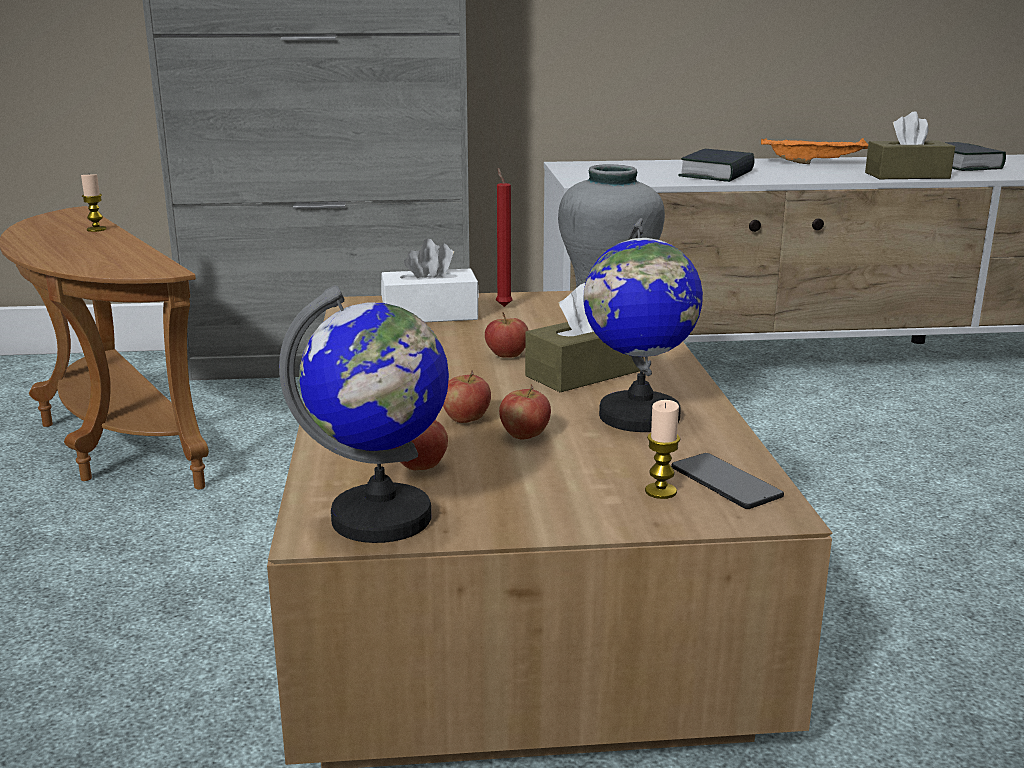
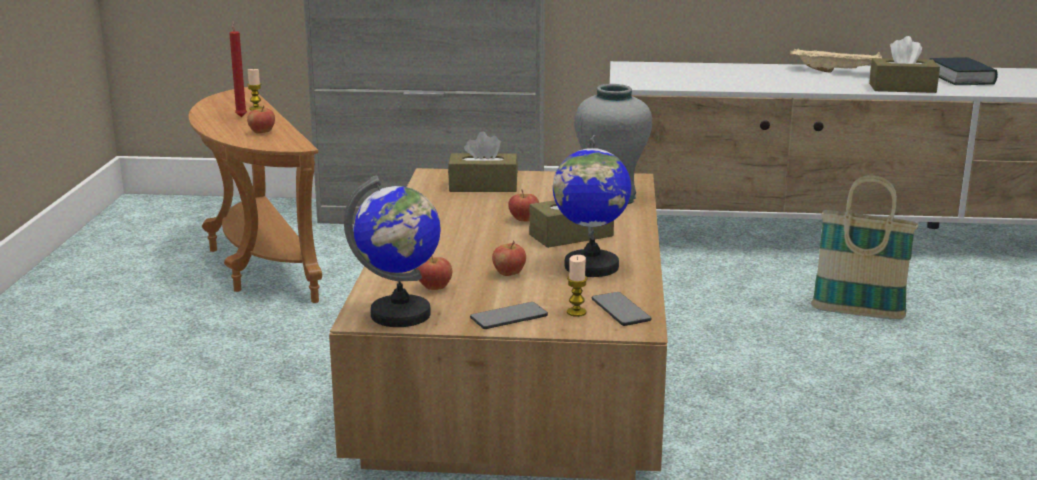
camera: 10 degrees right, 0 degrees up
white tissue box [381,239,479,322] -> brown tissue box [448,131,518,192]
apple [443,370,491,423] -> apple moved to [247,105,275,134]
red candle [496,168,513,307] -> red candle moved to [229,21,247,117]
book [678,149,755,182] -> none
orange tray [761,138,868,164] -> beige tray [790,48,882,73]
none -> phone [470,302,548,329]
none -> basket [811,175,918,319]

